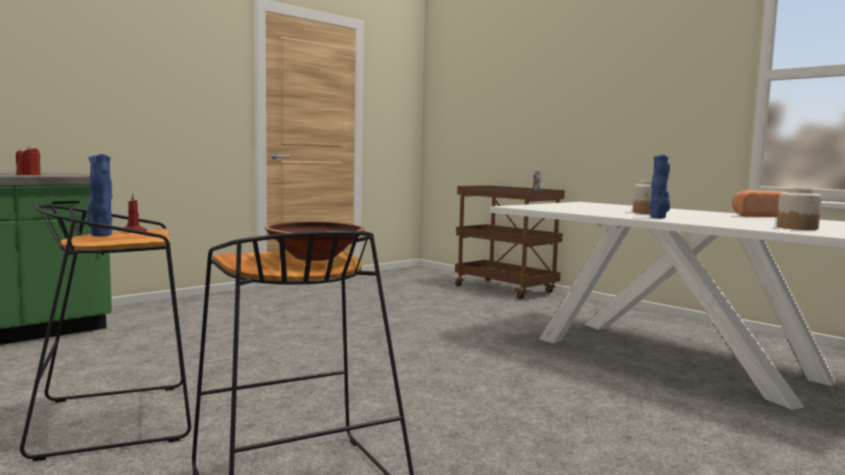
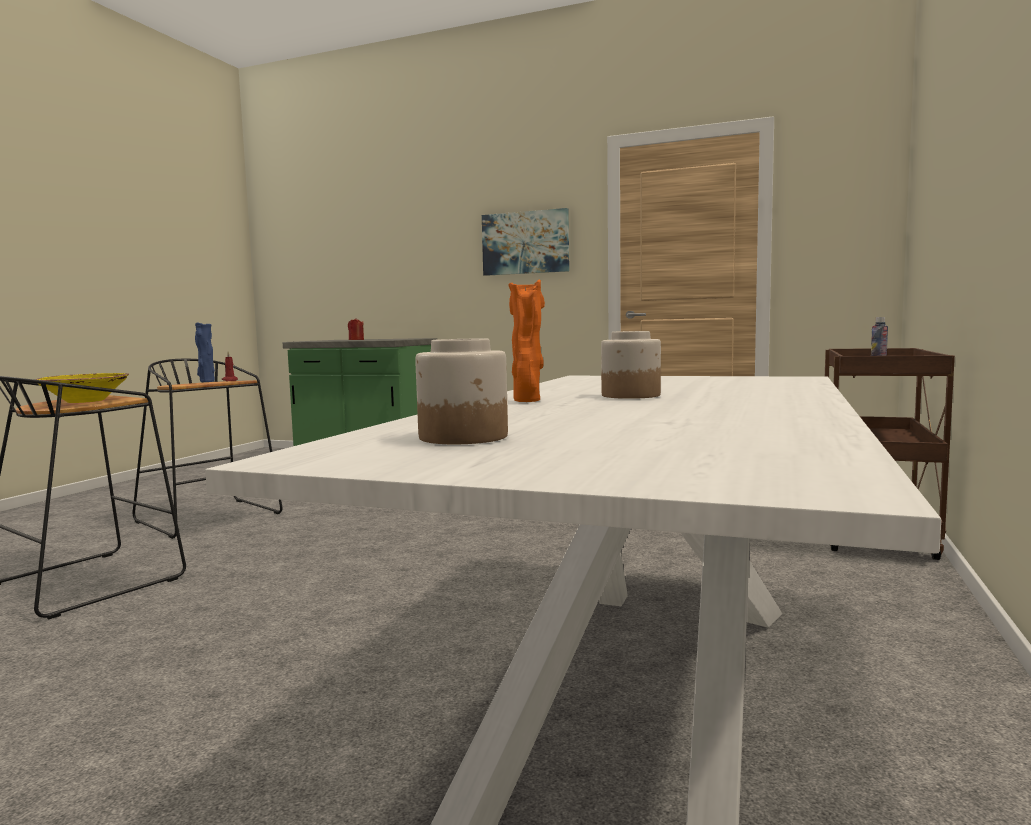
camera: 65 degrees right, 0 degrees up
brown bowl [265,222,365,261] -> yellow bowl [35,373,129,403]
blue vase [650,154,670,218] -> orange vase [508,280,545,402]
bread [732,190,787,217] -> none
none -> picture [482,208,569,276]

